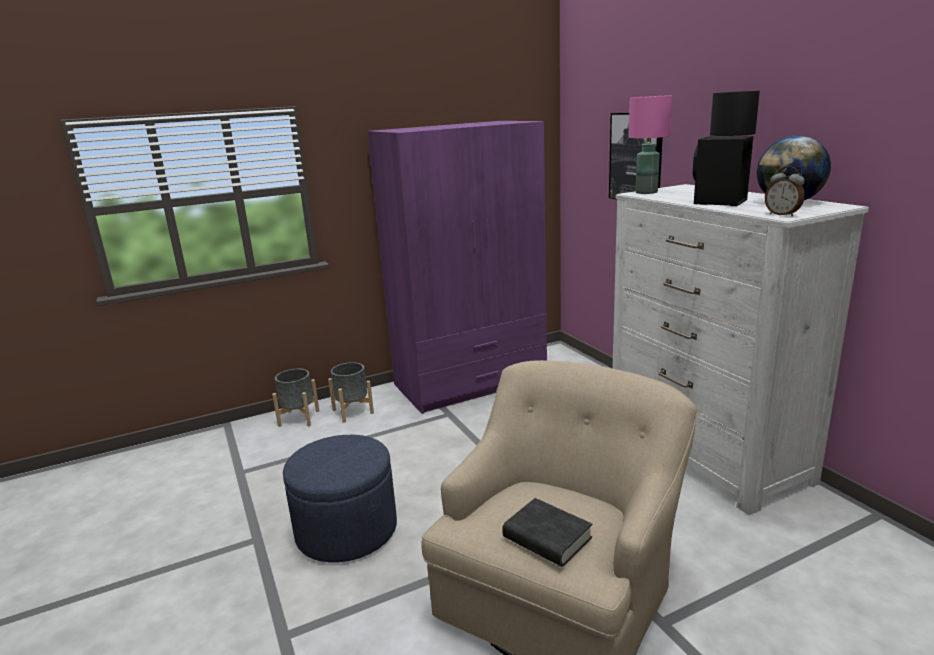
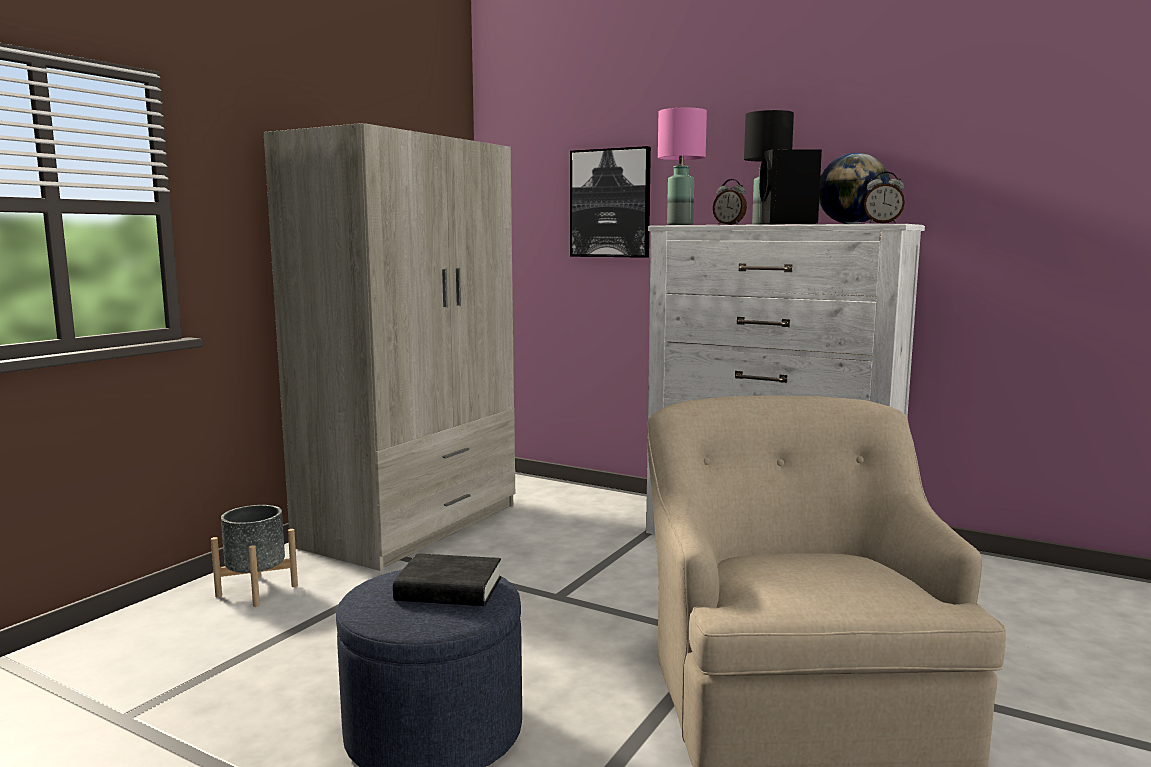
camera: 35 degrees left, 10 degrees down
grey planter [272,369,320,427] -> none
purple wardrobe [367,121,547,414] -> beige wardrobe [264,123,515,571]
black book [502,498,592,567] -> black book moved to [393,553,501,606]
none -> alarm clock [713,179,747,225]

